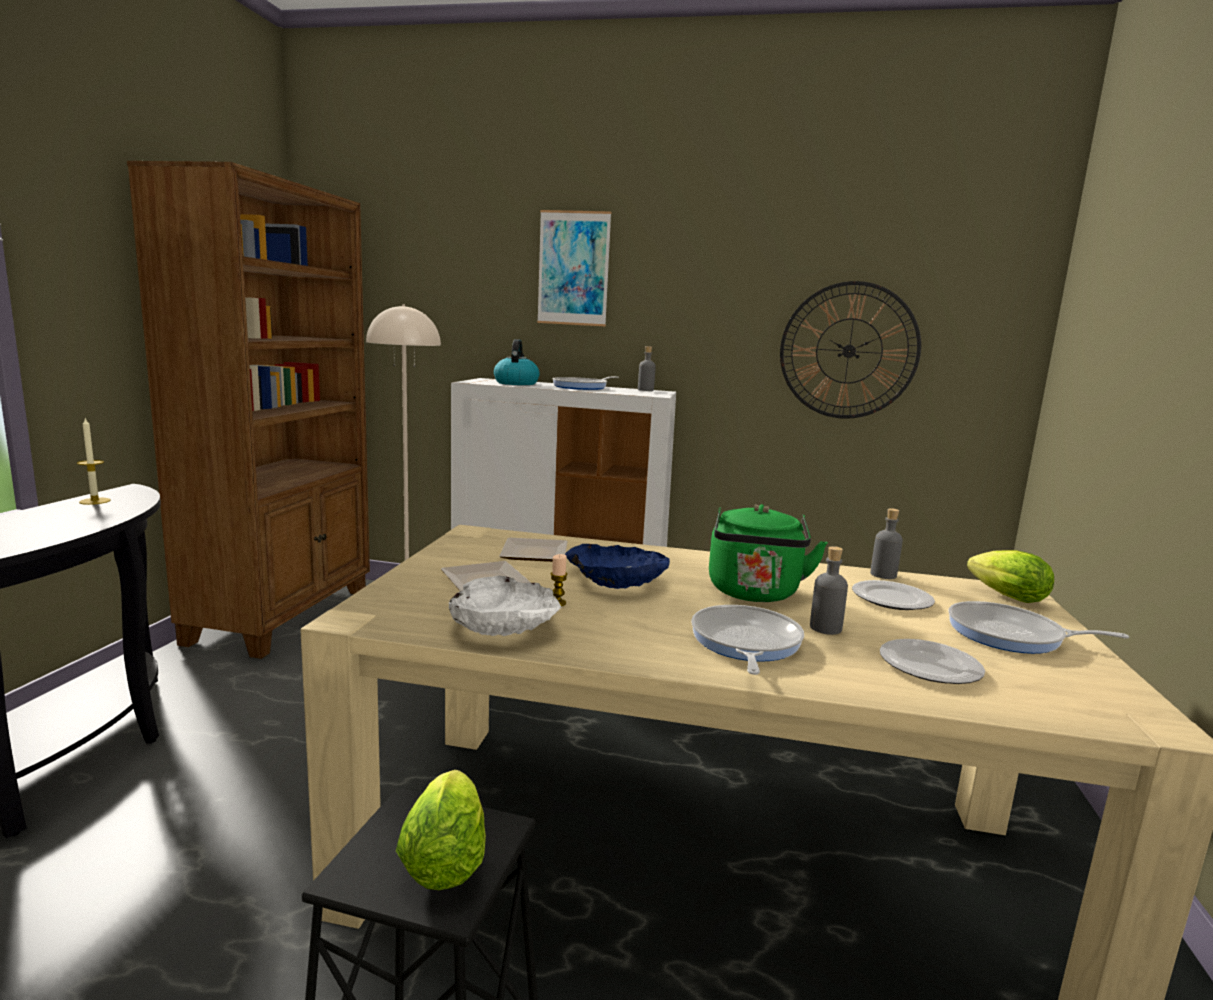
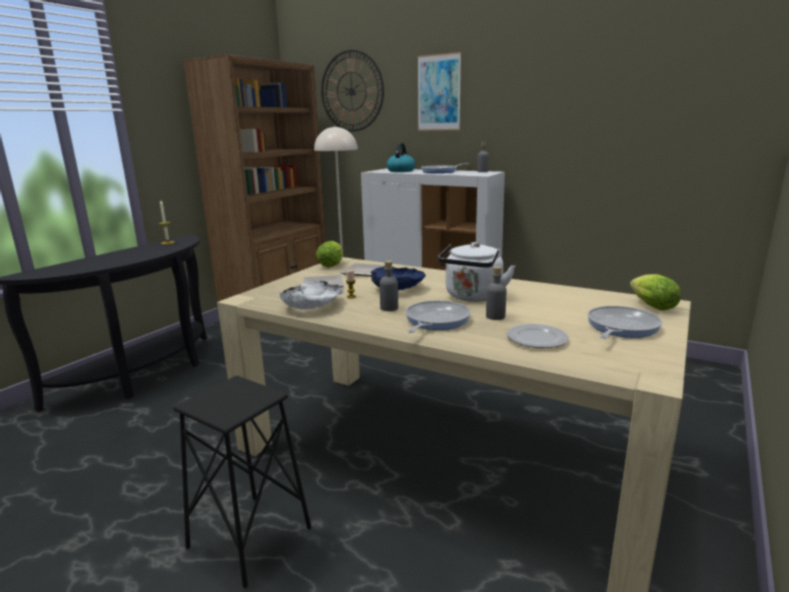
camera: 20 degrees right, 5 degrees up
lettuce [396,770,486,890] -> lettuce moved to [316,241,343,268]
green kettle [709,504,828,602] -> white kettle [438,242,515,302]
wall clock [780,281,921,419] -> wall clock moved to [321,50,384,131]
plate [852,580,935,610] -> none
grey bottle [870,508,903,579] -> grey bottle moved to [380,261,398,311]
frying pan [949,601,1129,654] -> frying pan turned 90 degrees clockwise [587,306,662,339]

